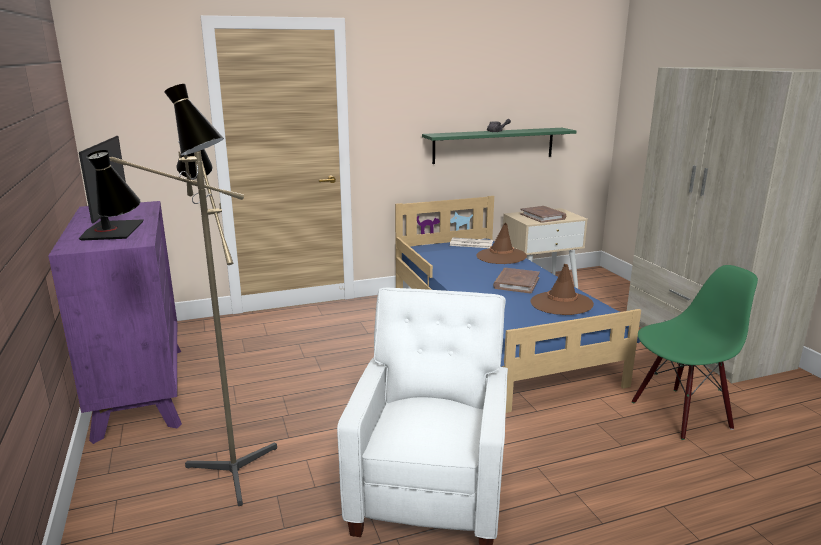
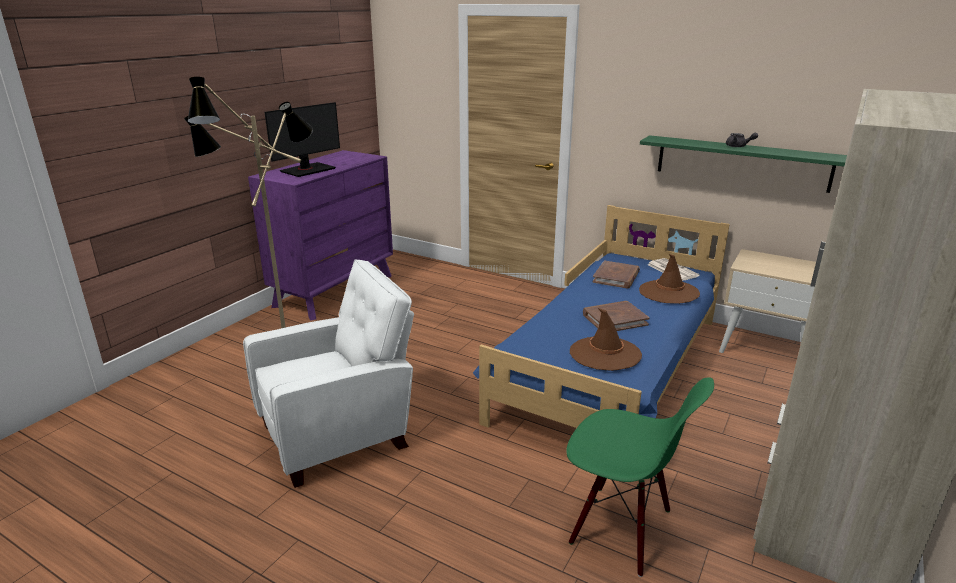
camera: 50 degrees right, 5 degrees up
brown book [520,206,566,223] -> brown book moved to [593,260,640,289]

